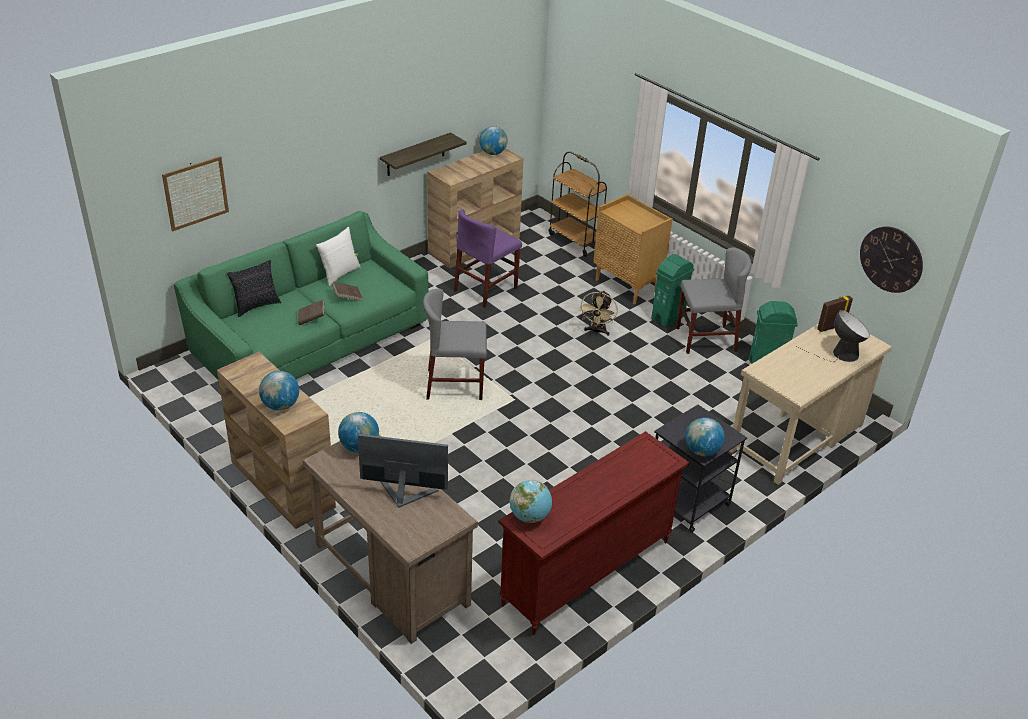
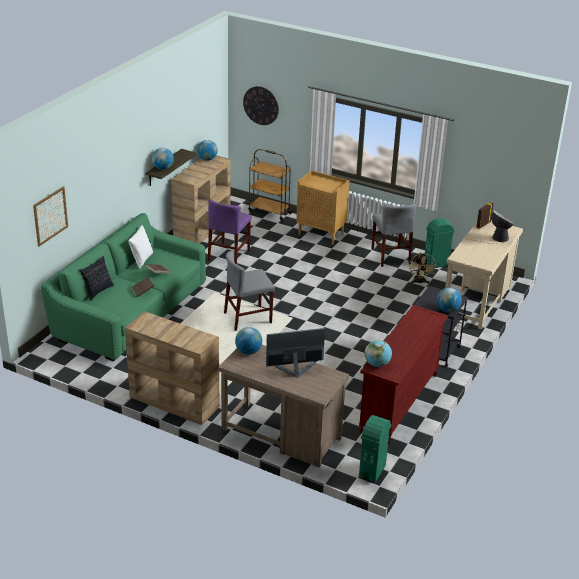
camera: 20 degrees left, 5 degrees down
globe [259,371,299,410] -> globe moved to [152,148,174,170]
beige fan [579,290,617,336] -> beige fan moved to [409,252,436,284]
green trash can [651,254,694,327] -> green trash can moved to [359,415,391,483]
grey chair [676,247,751,354] -> grey chair turned 105 degrees clockwise [371,204,416,267]
wall clock [860,227,923,293] -> wall clock moved to [243,86,279,125]

